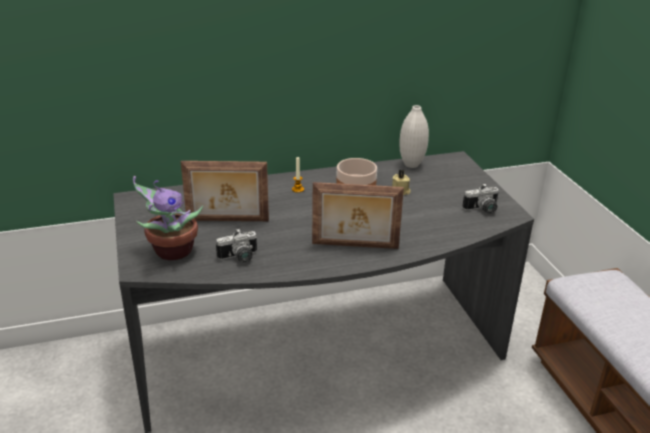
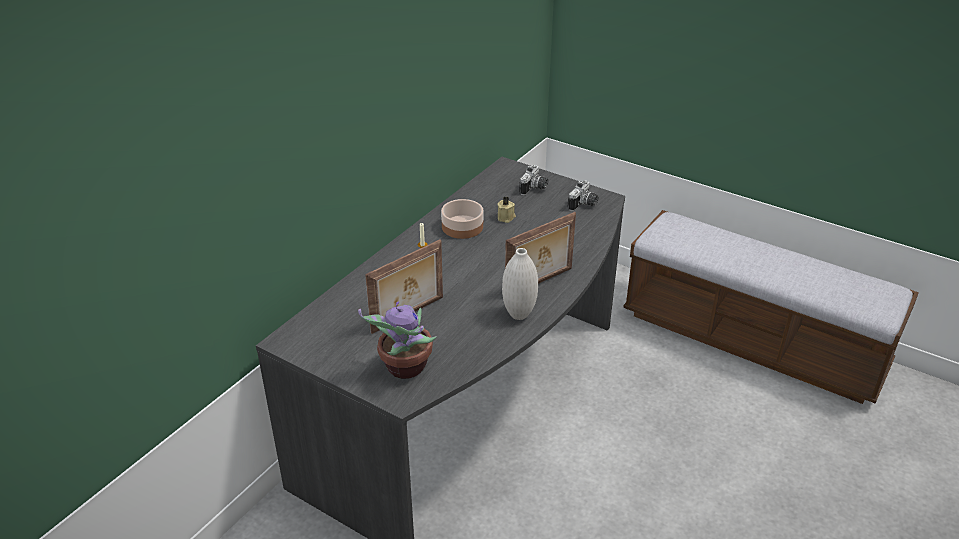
camera: 40 degrees left, 5 degrees up
camera [216,229,257,263] -> camera moved to [519,165,548,195]
white vase [399,105,429,168] -> white vase moved to [502,248,538,320]

